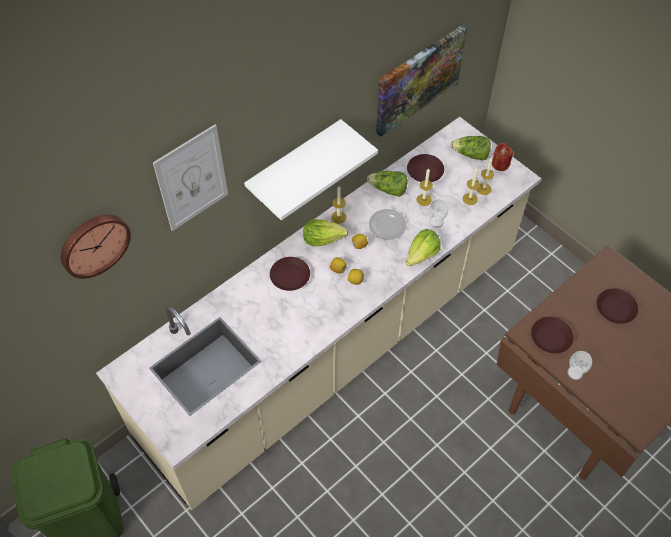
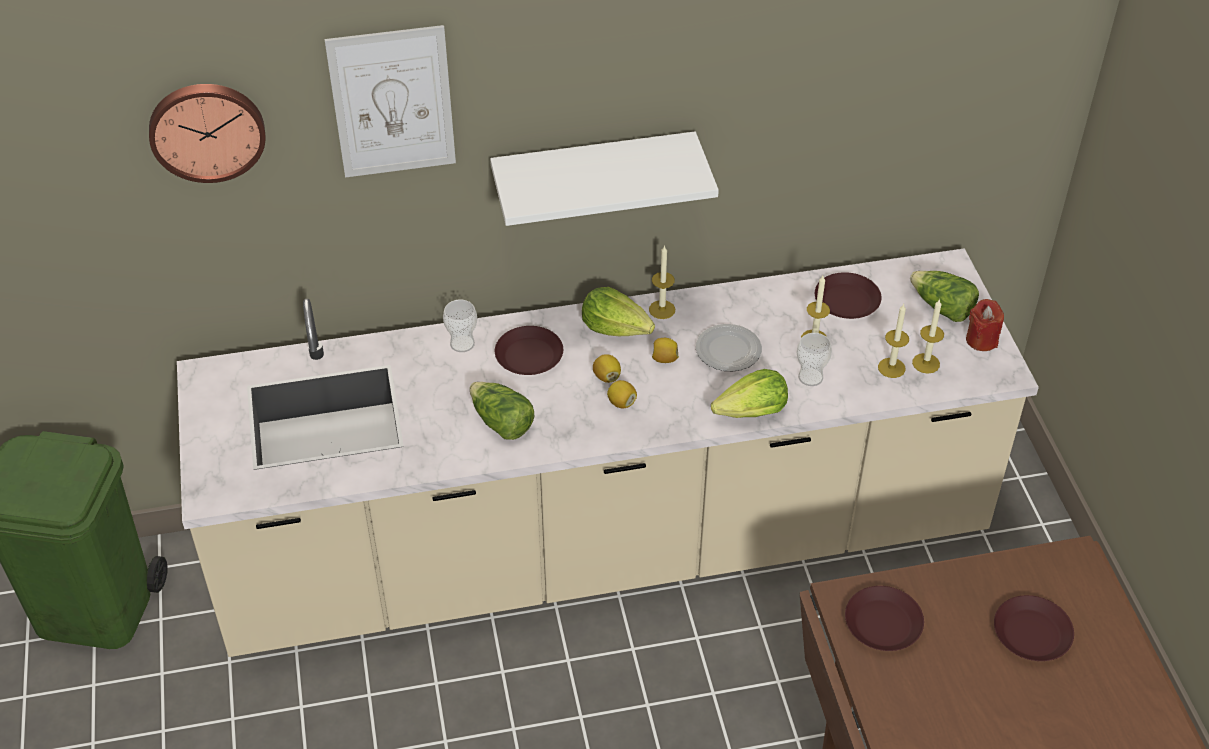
camera: 30 degrees right, 10 degrees down
lettuce [367,171,408,197] -> lettuce moved to [469,382,534,440]
picture [376,25,467,137] -> none
cup [568,351,592,380] -> cup moved to [443,300,477,352]

